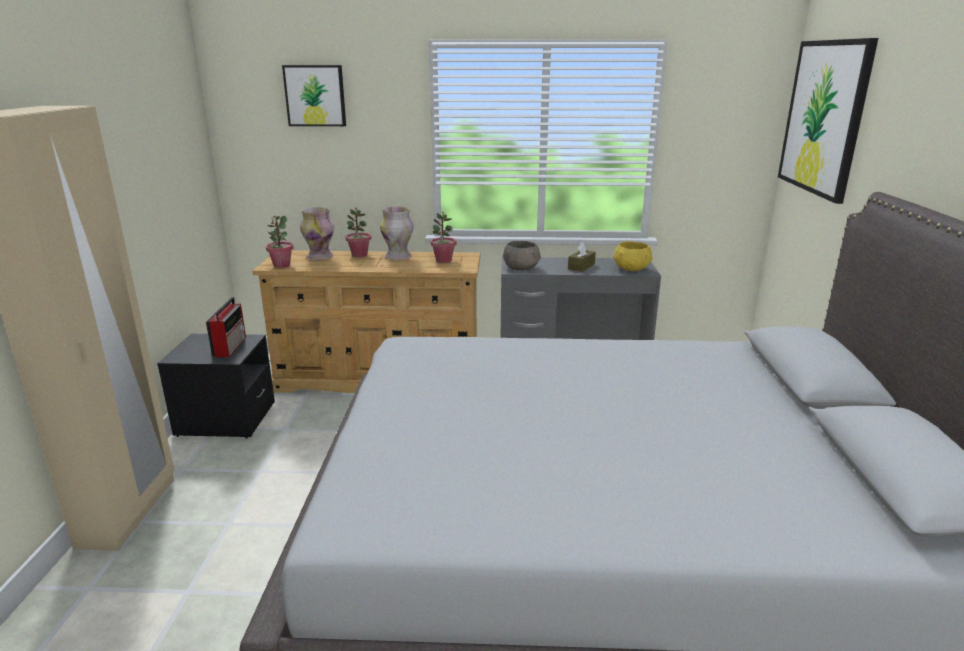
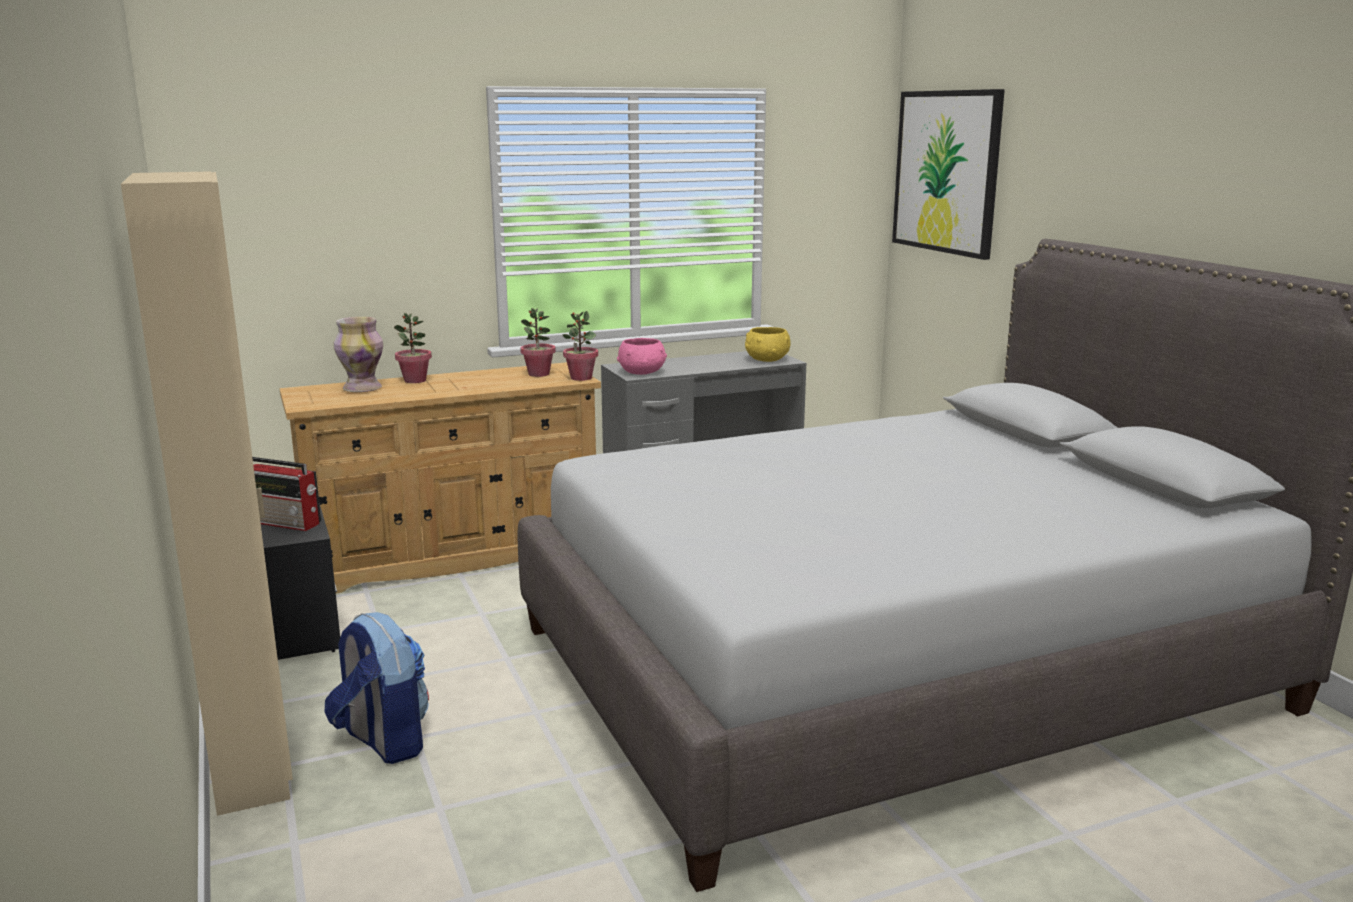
camera: 25 degrees left, 5 degrees down
radio [206,297,246,357] -> radio turned 135 degrees clockwise [252,457,321,531]
potted plant [266,216,294,268] -> potted plant moved to [562,311,598,381]
picture [282,65,346,126] -> none
vase [380,207,414,260] -> none
grey bowl [503,241,541,270] -> pink bowl [617,338,667,375]
brown tissue box [568,242,596,272] -> none
none -> backpack [325,612,429,764]

